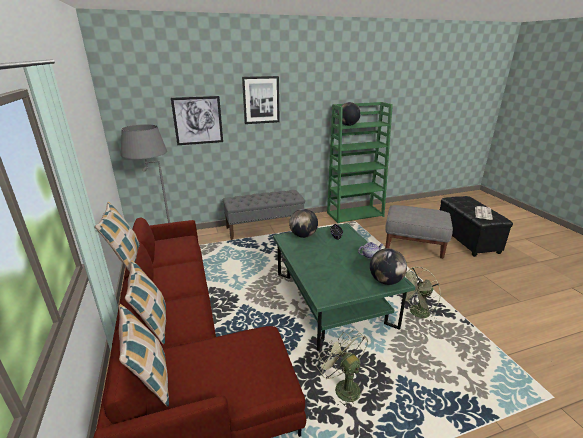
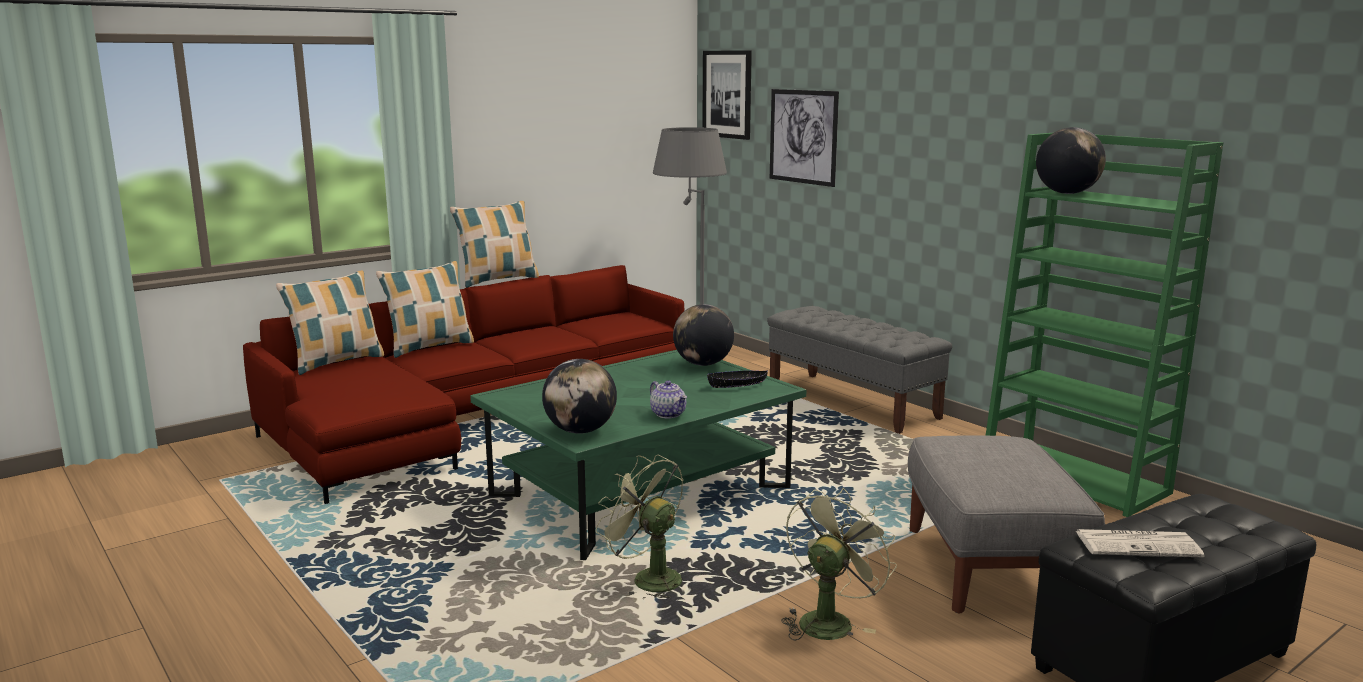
camera: 70 degrees right, 10 degrees down
picture [242,76,280,124] -> picture moved to [702,50,752,140]
green fan [316,329,368,409] -> green fan moved to [781,488,897,640]

